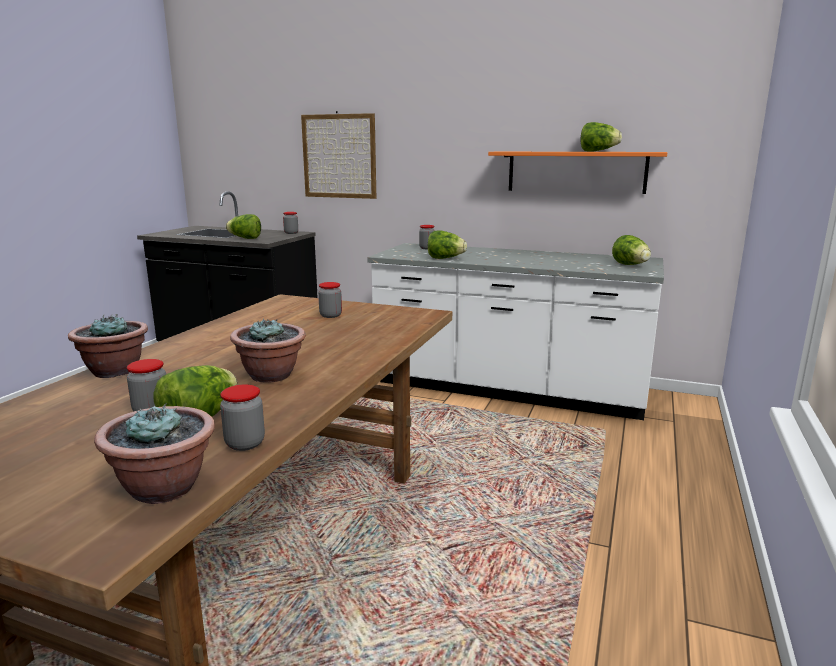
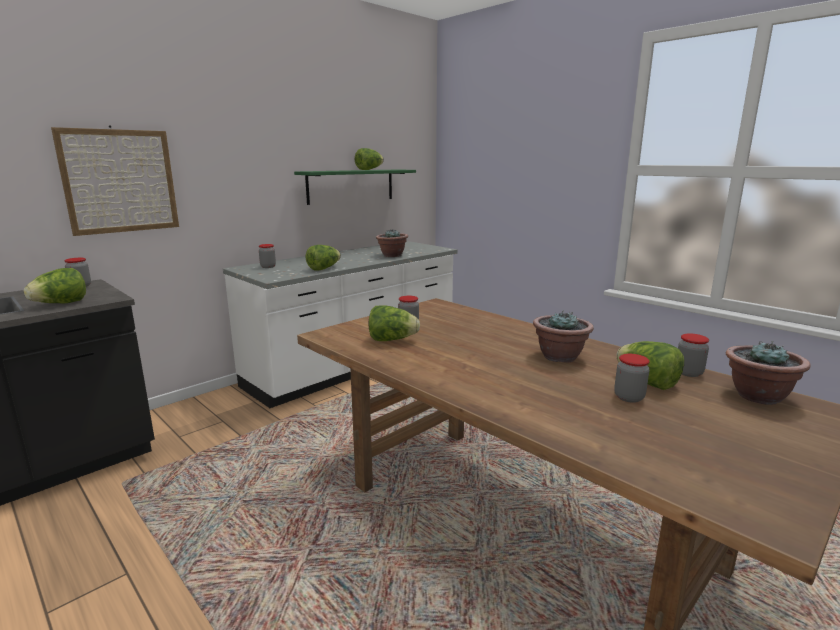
camera: 65 degrees left, 0 degrees up
potted plant [68,314,148,378] -> potted plant moved to [376,229,408,257]
orange shelf [488,152,667,194] -> green shelf [294,169,416,205]
lettuce [612,235,651,265] -> lettuce moved to [369,305,420,341]

